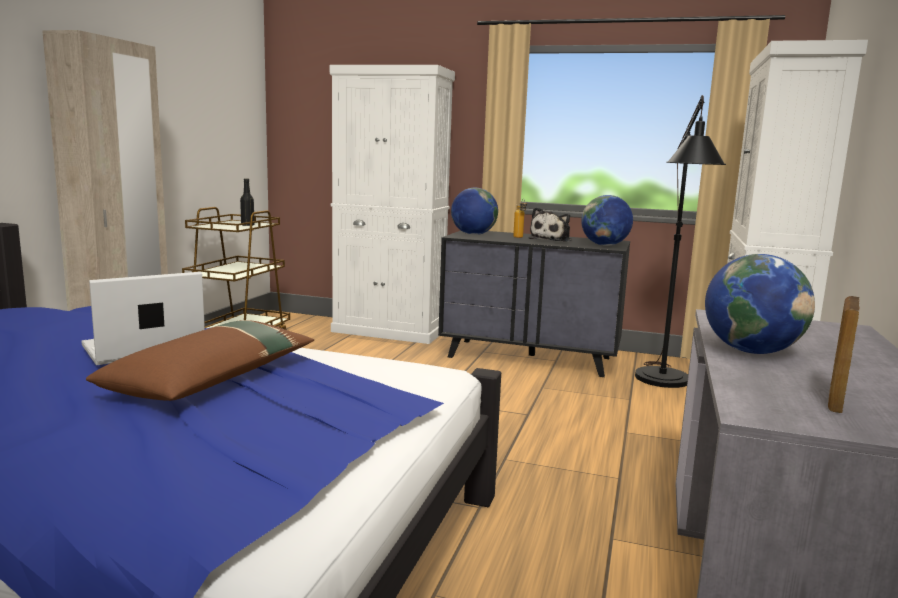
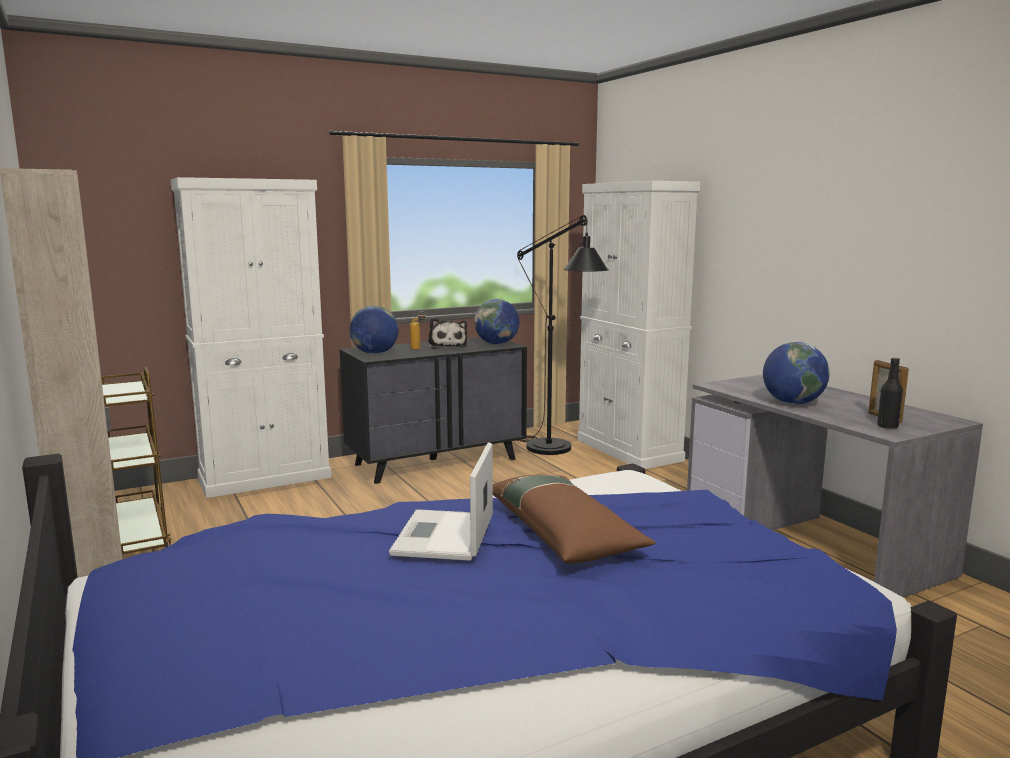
camera: 45 degrees left, 0 degrees up
black bottle [240,178,254,226] -> black bottle moved to [877,358,903,429]

